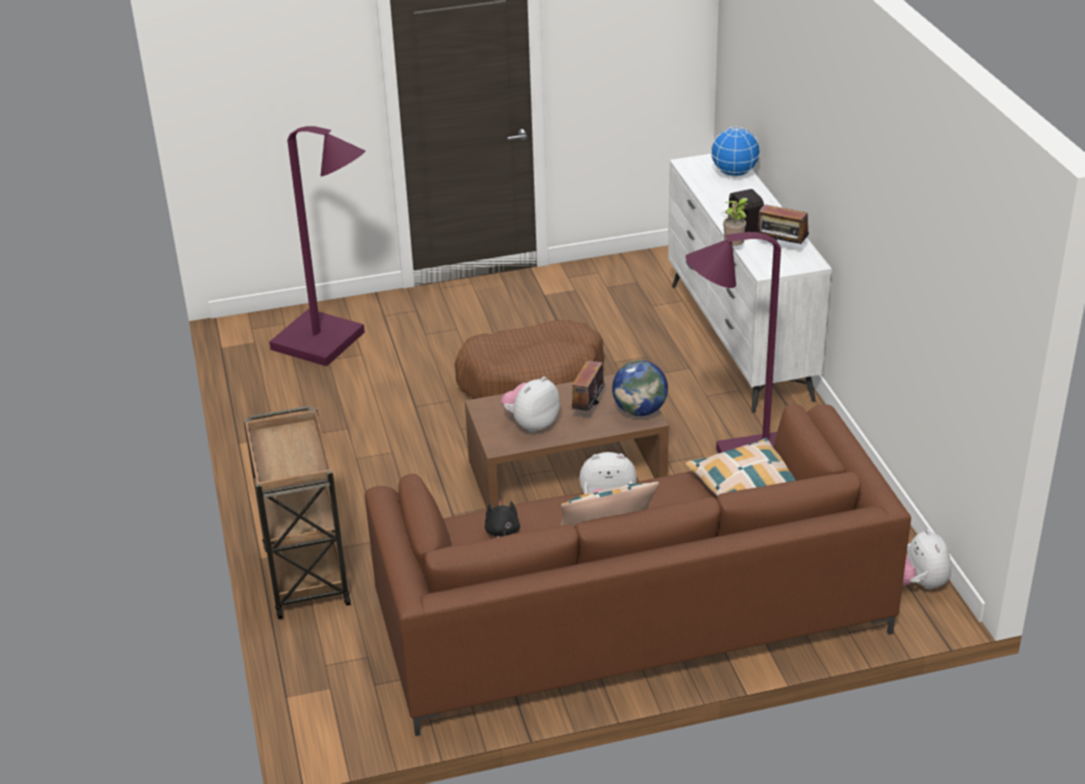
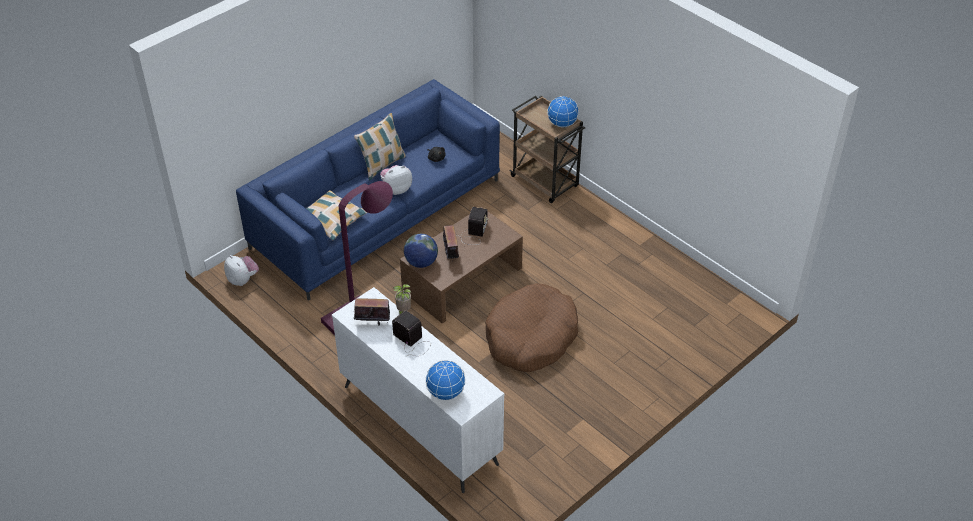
camera: 150 degrees right, 10 degrees up
purple floor lamp [269,126,365,366] -> none
brown sofa [365,404,911,736] -> blue sofa [236,79,500,301]
plush toy [501,376,560,433] -> radio [457,207,489,245]
none -> globe [547,96,579,127]

